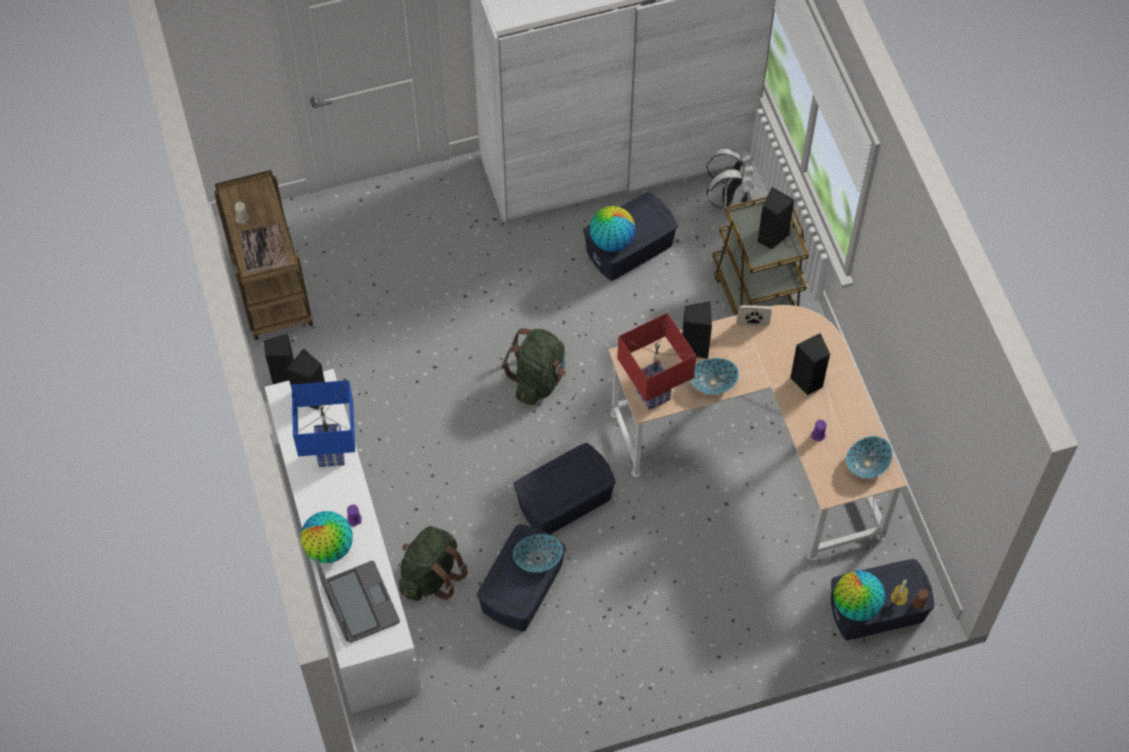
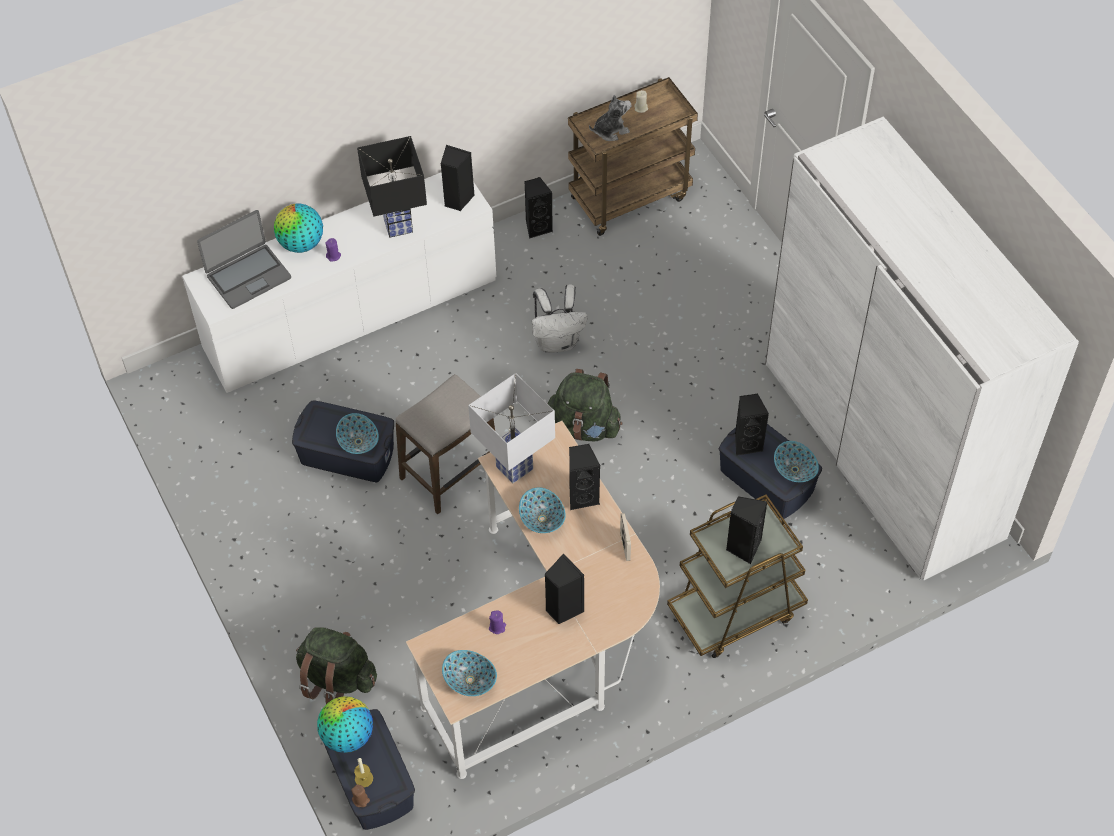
camera: 80 degrees right, 5 degrees down
book [239,224,288,272] -> plush toy [589,95,631,141]
blue table lamp [292,380,355,467] -> black table lamp [357,136,427,238]
green backpack [399,526,468,601] -> green backpack moved to [296,627,377,704]
blue storage box [514,443,616,534] -> stool [396,374,495,514]
globe [590,206,635,252] -> black speaker [735,394,769,456]
red table lamp [617,313,697,410] -> white table lamp [468,373,555,483]
white backpack [707,148,755,211] -> white backpack moved to [532,284,588,353]
none -> bowl [774,441,819,482]

